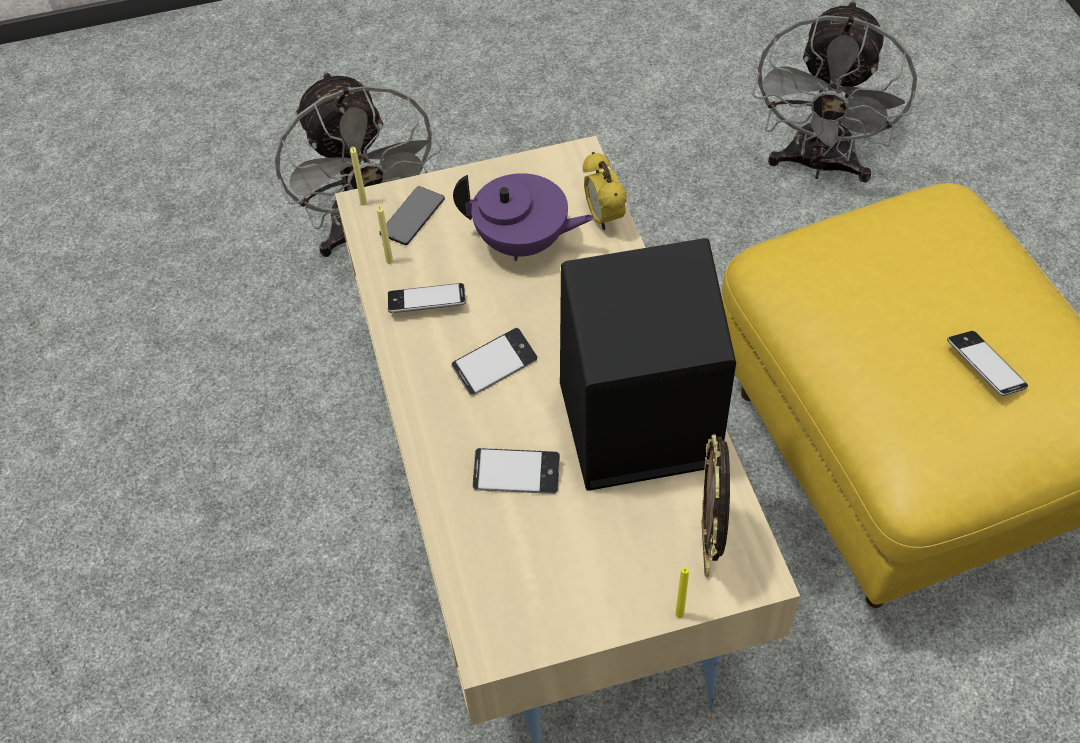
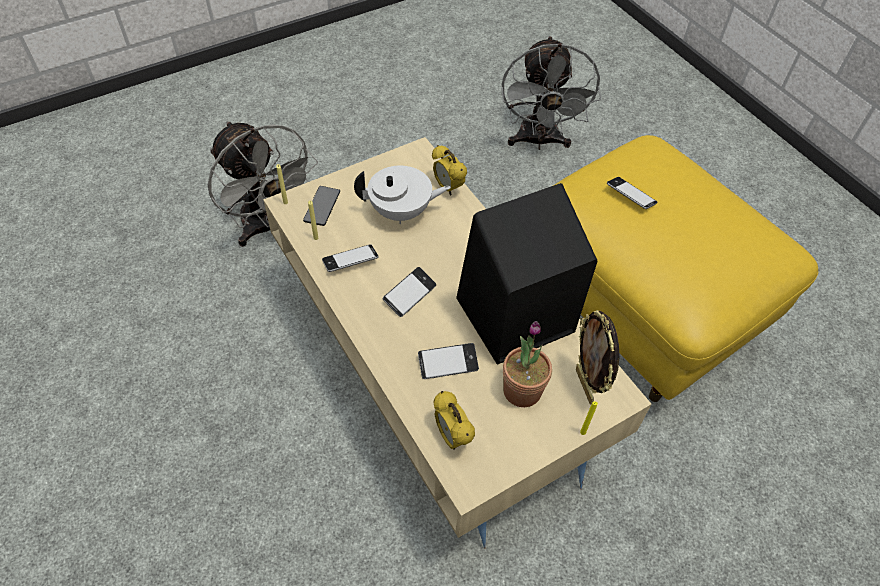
camera: 20 degrees left, 0 degrees up
purple teapot [453,173,595,261] -> white teapot [354,166,451,224]
phone [947,331,1028,396] -> phone moved to [607,177,657,209]
none -> alarm clock [434,391,475,450]
none -> potted plant [503,321,552,407]

